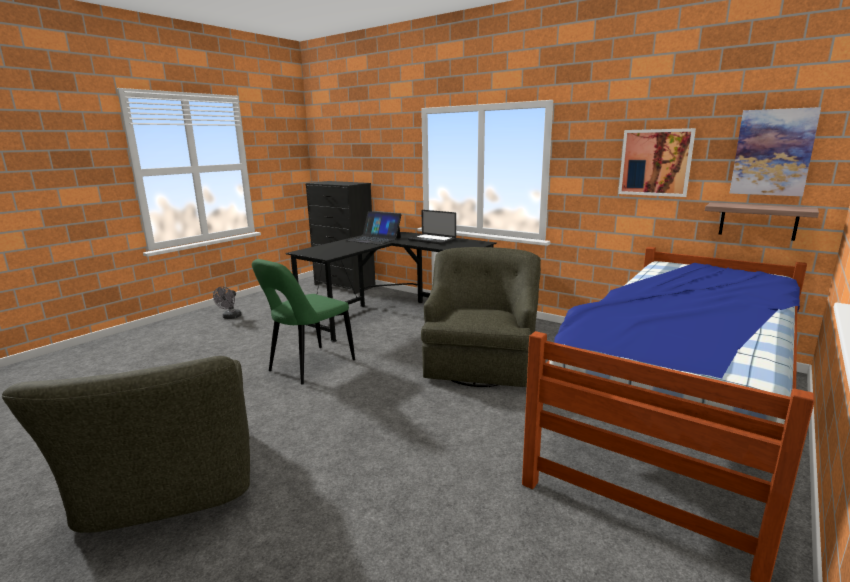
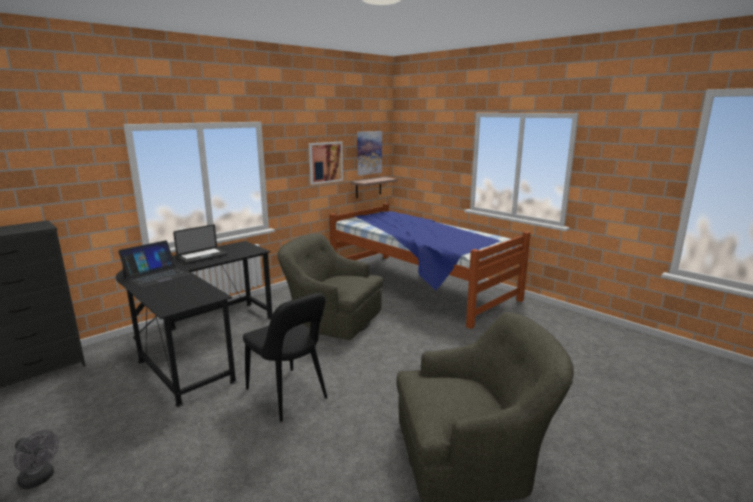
camera: 80 degrees left, 0 degrees up
green chair [252,259,355,385] -> black chair [243,293,327,422]

